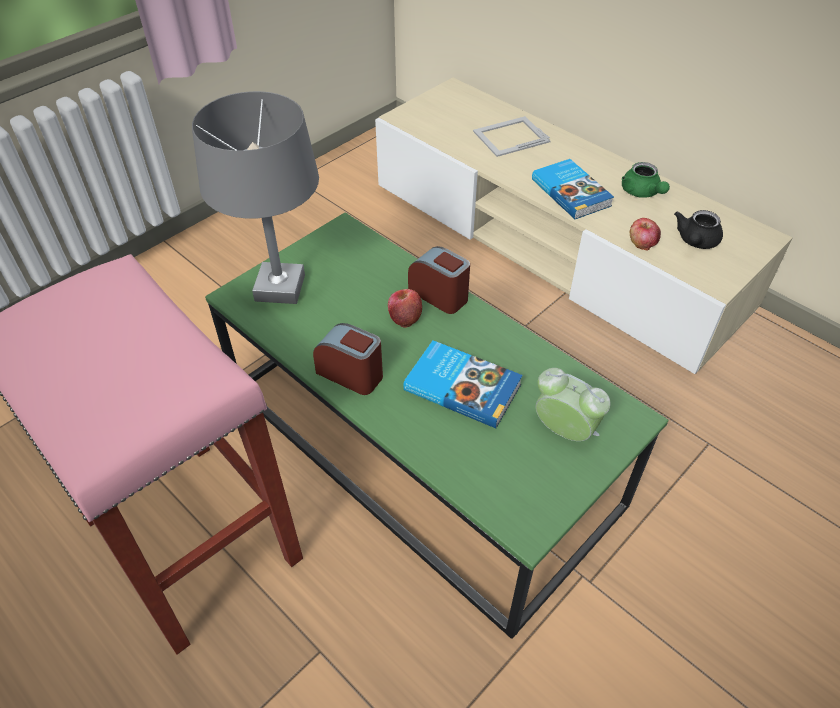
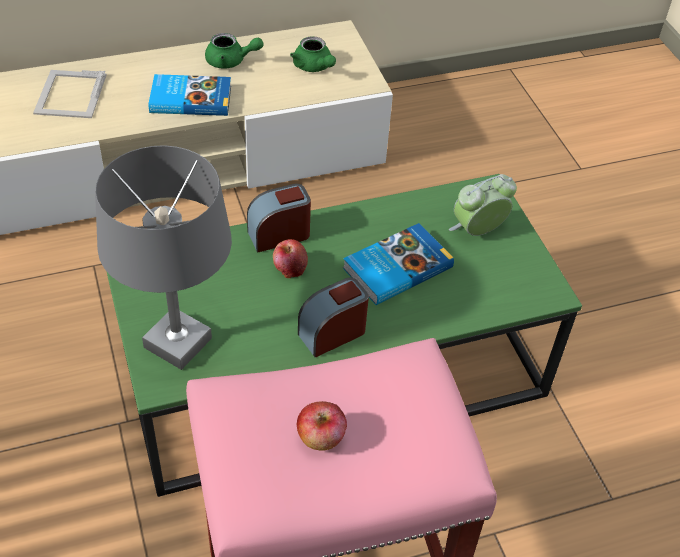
camera: 65 degrees left, 0 degrees up
apple [630,218,661,251] -> apple moved to [297,401,347,451]
black teapot [674,210,723,249] -> green teapot [290,36,336,72]

